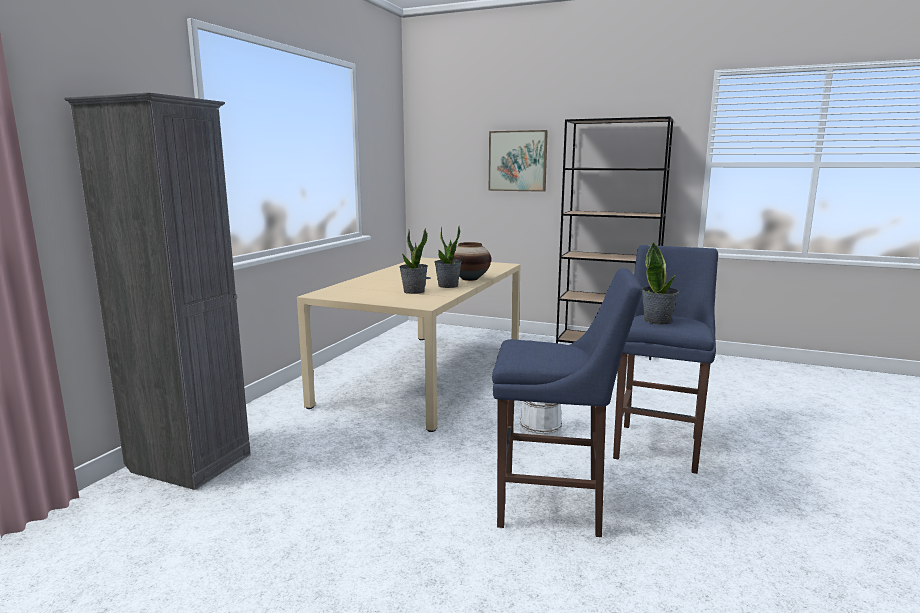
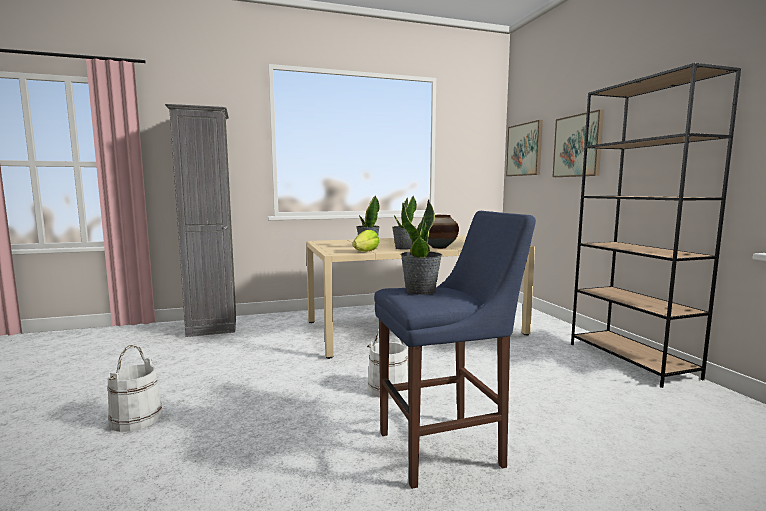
camera: 50 degrees right, 5 degrees down
blue stool [492,268,642,537] -> none
none -> white bucket [107,345,162,432]
none -> lettuce [352,230,379,252]
none -> picture [506,120,543,176]

